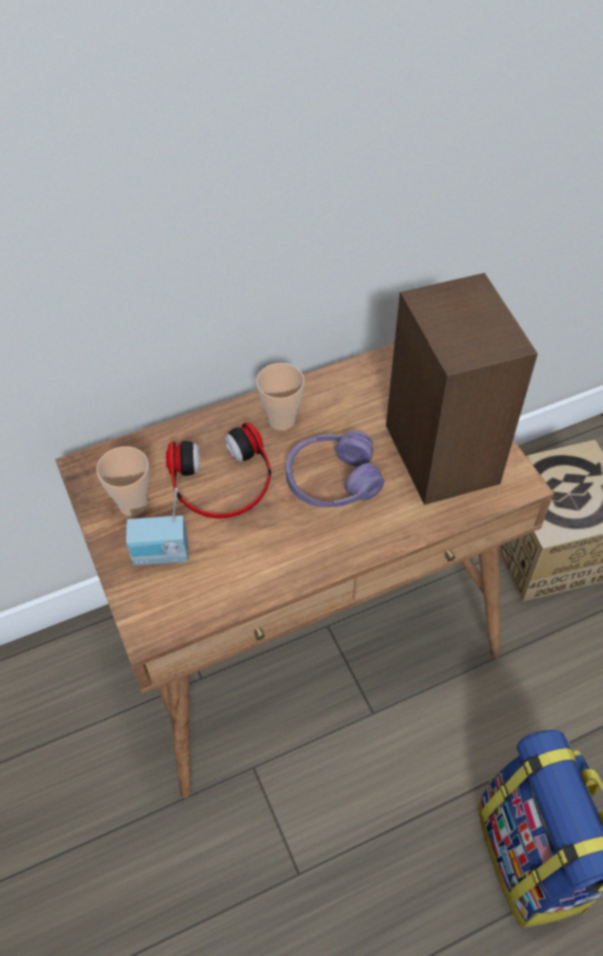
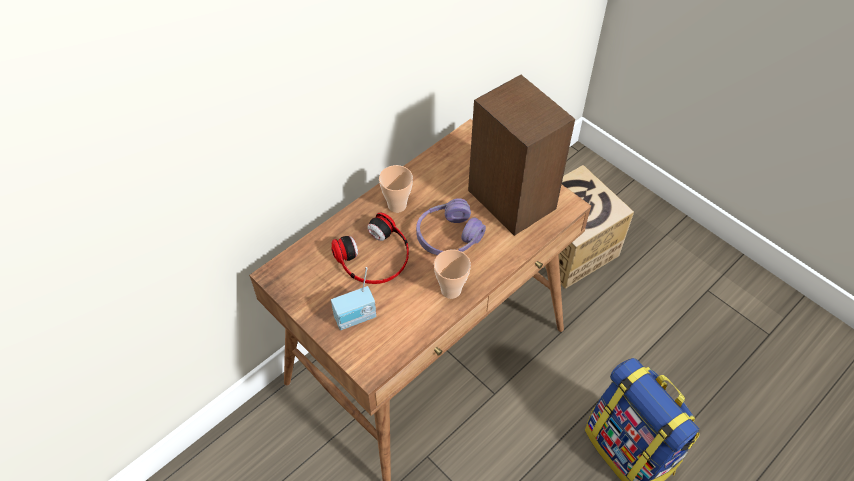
camera: 20 degrees left, 0 degrees up
cup [96,446,150,516] -> cup moved to [434,249,471,299]

